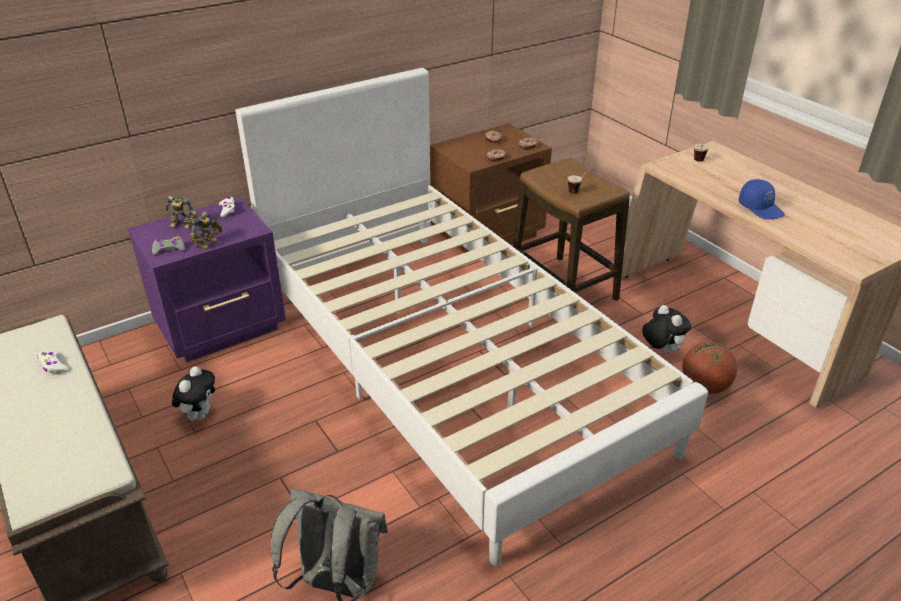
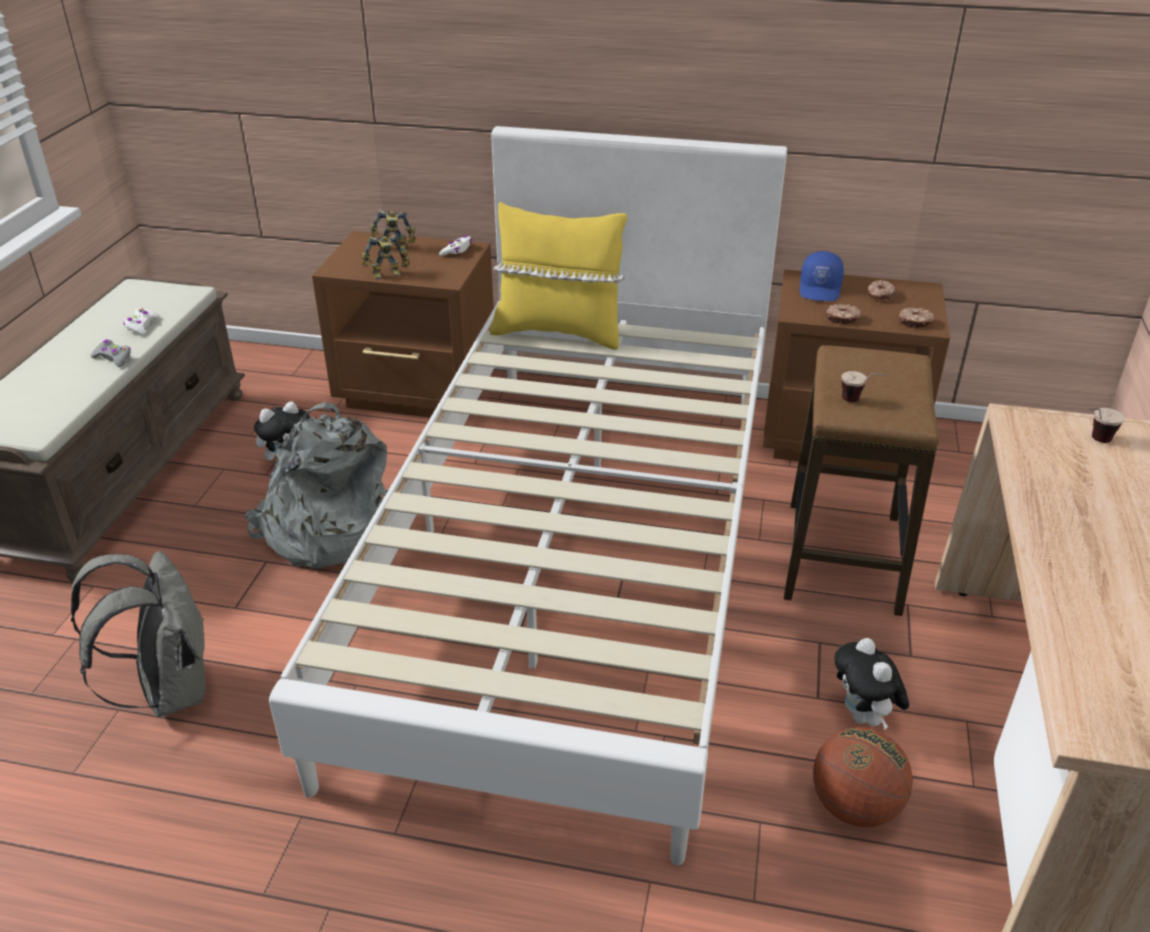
camera: 45 degrees right, 0 degrees up
purple nightstand [128,197,286,362] -> brown nightstand [312,231,494,418]
grey game controller [152,236,185,255] -> grey game controller moved to [90,339,131,367]
toy robot [163,196,197,229] -> toy robot turned 60 degrees counterclockwise [370,210,416,250]
plush toy [642,305,691,353] -> plush toy turned 150 degrees clockwise [834,638,909,730]
blue cap [739,179,785,220] -> blue cap moved to [800,251,844,301]
none -> grey backpack [244,402,388,569]
none -> yellow pillow [490,202,627,350]

